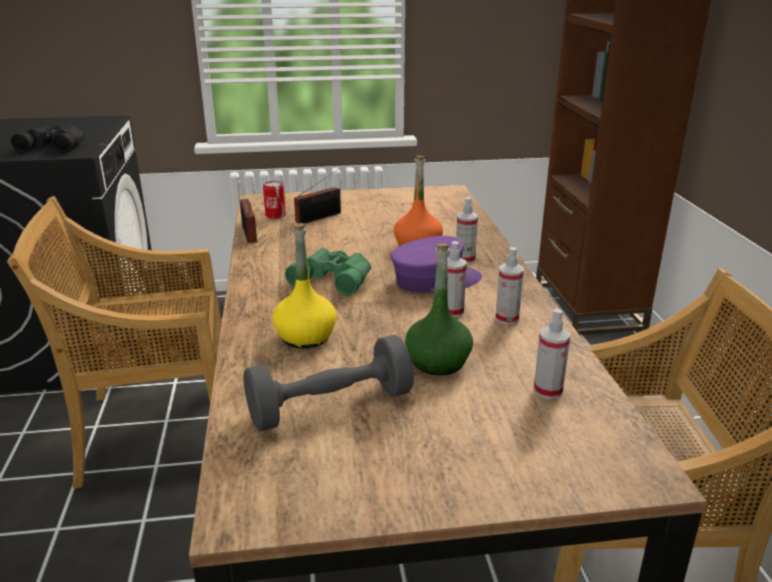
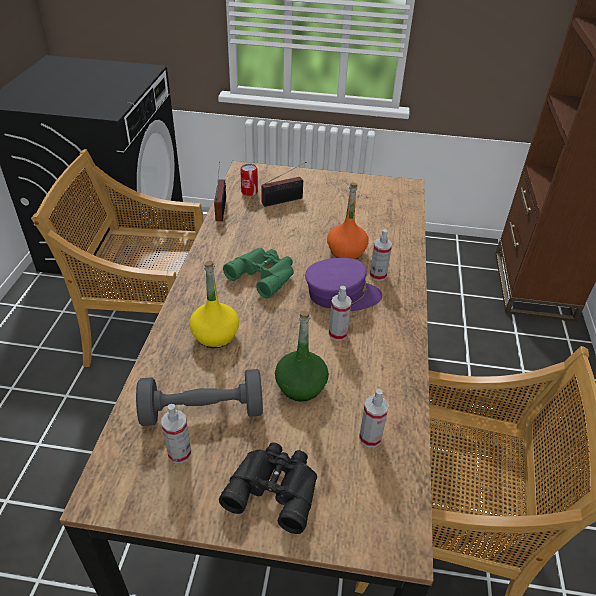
camera: 15 degrees right, 15 degrees up
black binoculars [11,125,85,153] -> black binoculars moved to [219,443,317,534]
spray bottle [495,247,524,325] -> spray bottle moved to [161,404,191,464]

